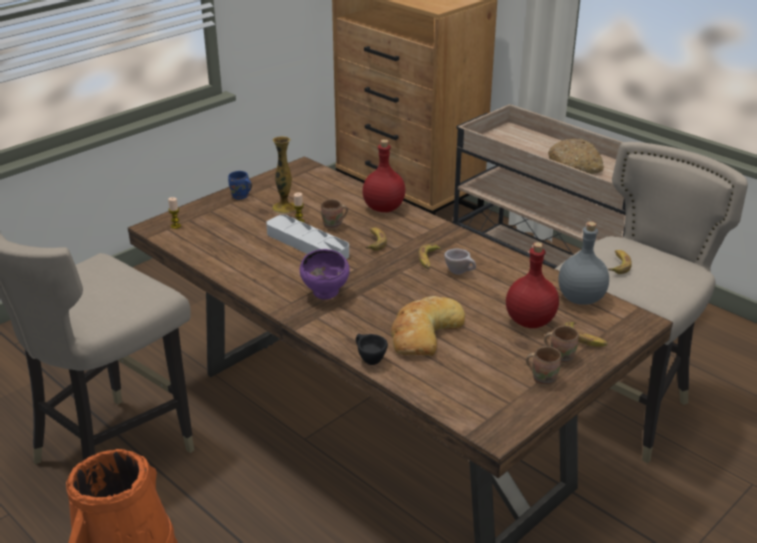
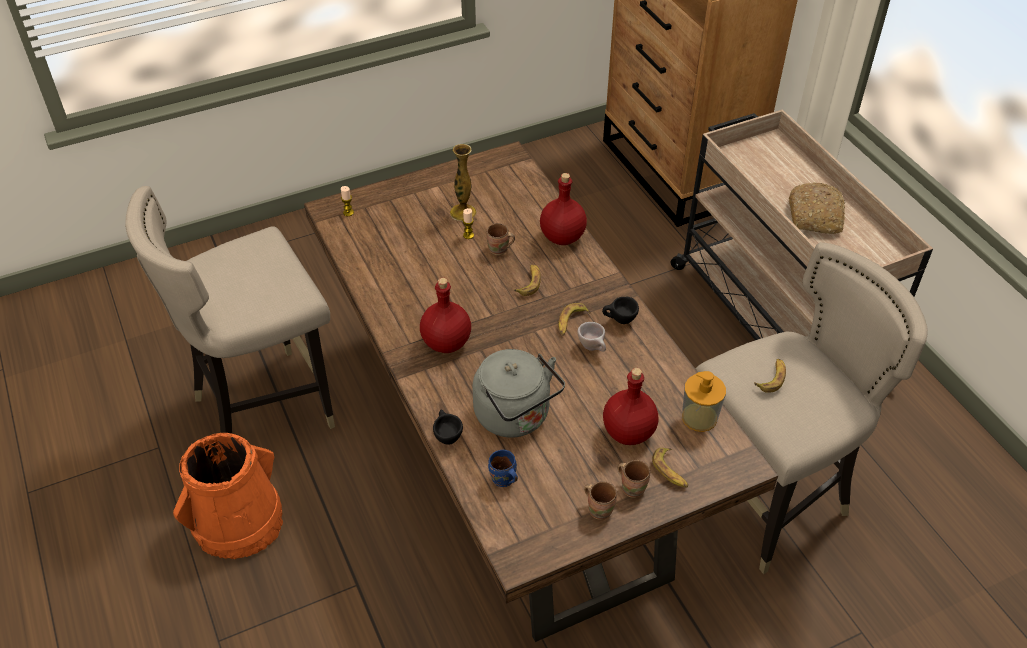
camera: 20 degrees right, 15 degrees up
blue mug [228,171,252,199] -> blue mug moved to [488,450,518,487]
grey tray [266,215,349,259] -> none
purple bowl [300,249,350,300] -> red bottle [420,278,471,353]
bread [391,296,465,356] -> grey kettle [472,349,565,438]
grey bottle [558,221,609,305] -> soap dispenser [682,371,726,432]
none -> black cup [602,297,639,324]

